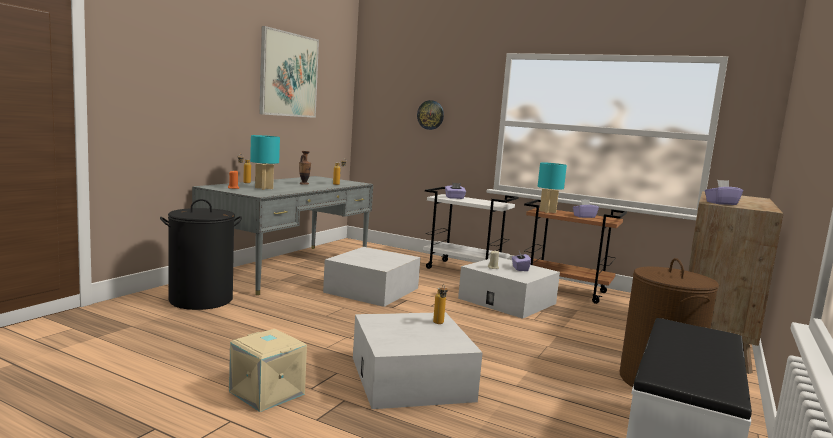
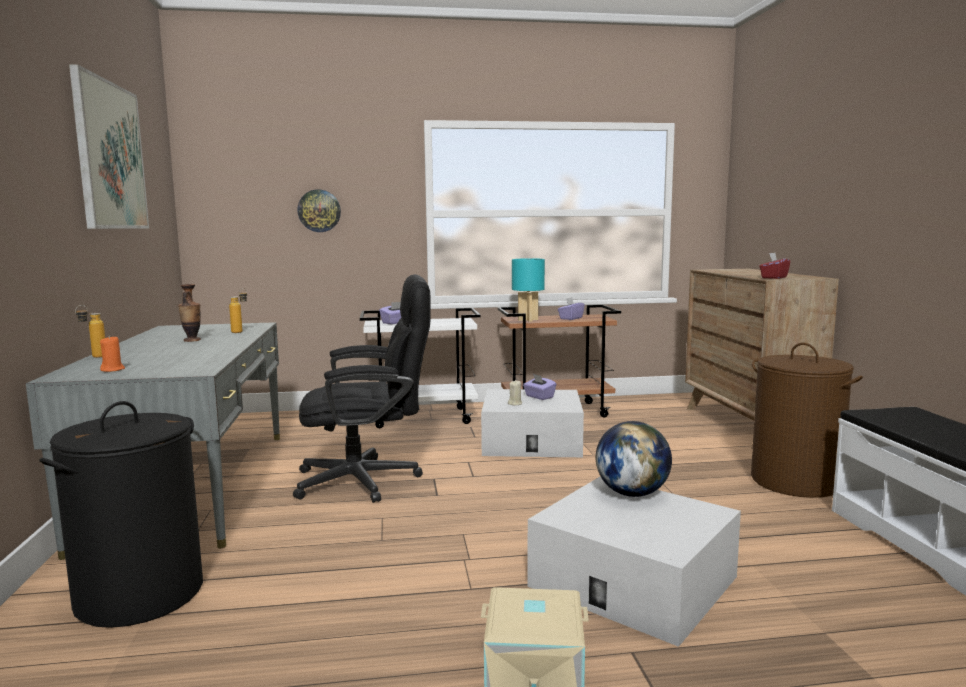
camera: 35 degrees left, 0 degrees up
turquoise table lamp [250,135,280,190] -> none
white storage box [323,247,421,307] -> black office chair [293,274,431,503]
bottle [433,285,448,324] -> globe [596,421,672,497]
purple tissue box [705,180,743,205] -> red tissue box [759,253,790,279]

